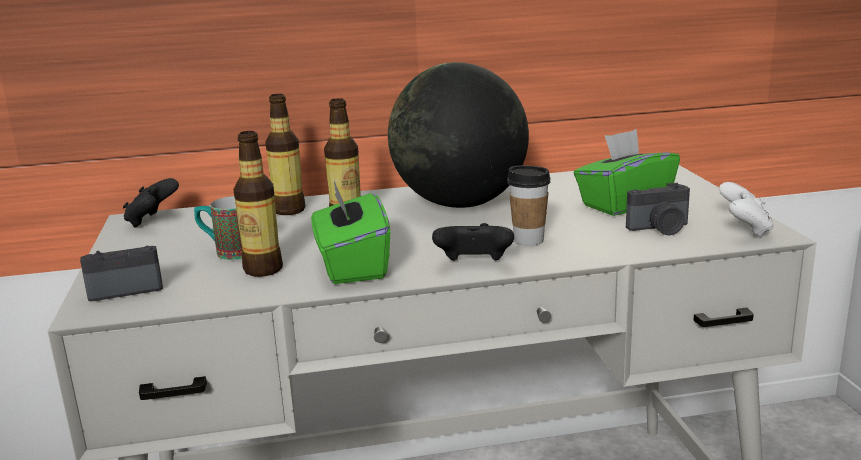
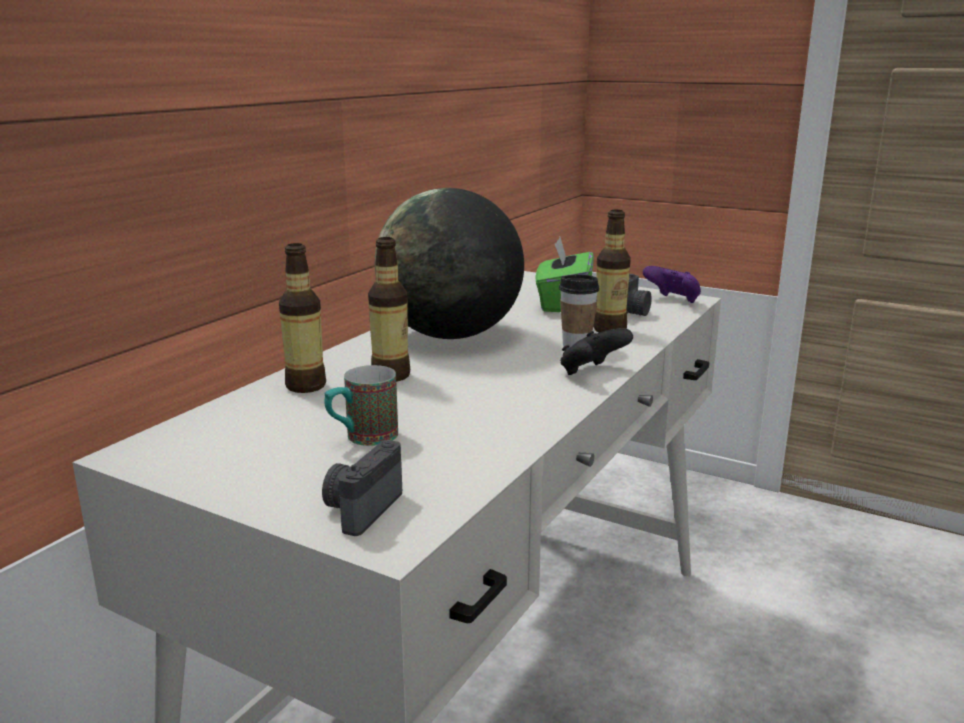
camera: 50 degrees left, 0 degrees up
black game controller [123,178,179,228] -> none
bottle [233,131,283,277] -> bottle moved to [593,210,631,333]
green tissue box [311,181,390,284] -> none
white game controller [719,182,774,238] -> purple game controller [643,266,701,303]

